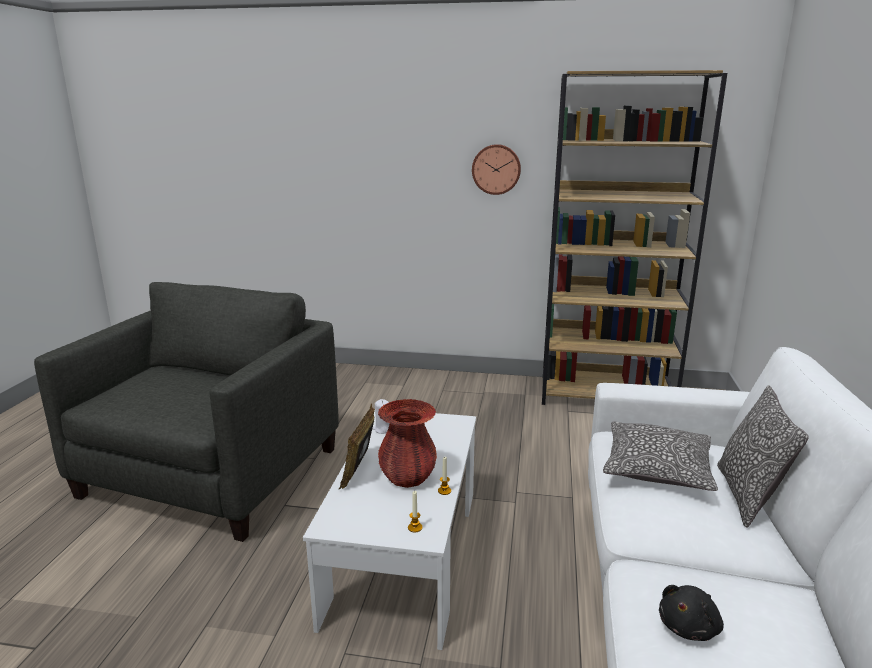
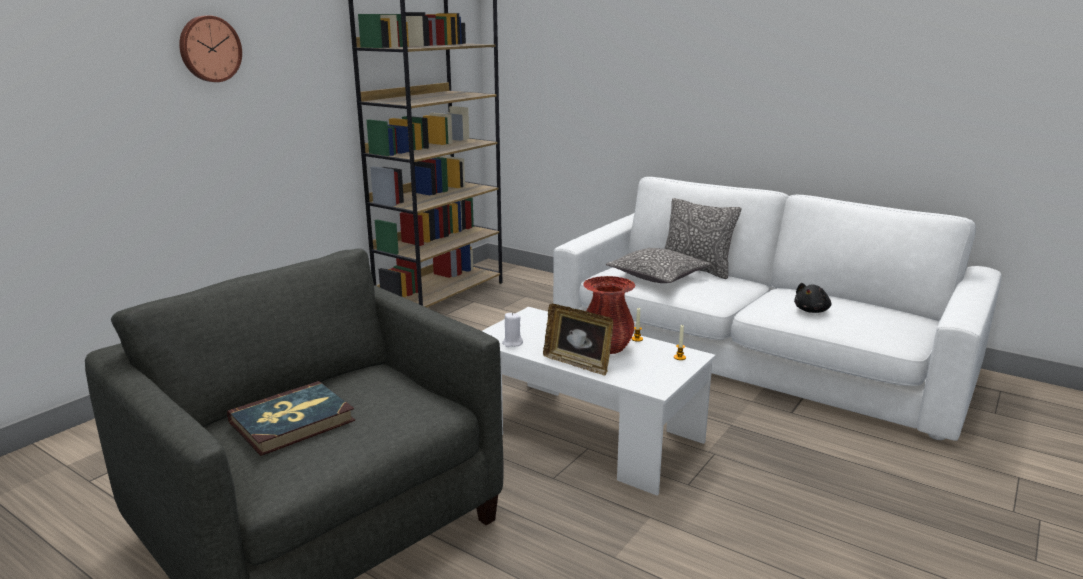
camera: 65 degrees left, 0 degrees up
wall clock [472,144,521,195] -> wall clock moved to [179,16,242,82]
black plush toy [659,585,724,641] -> black plush toy turned 60 degrees clockwise [794,283,831,313]
none -> book [227,381,355,456]

